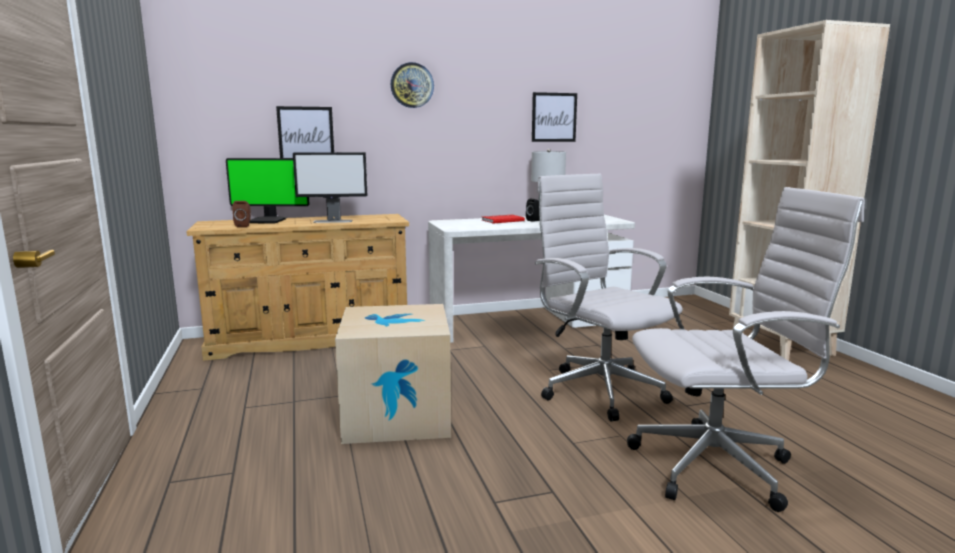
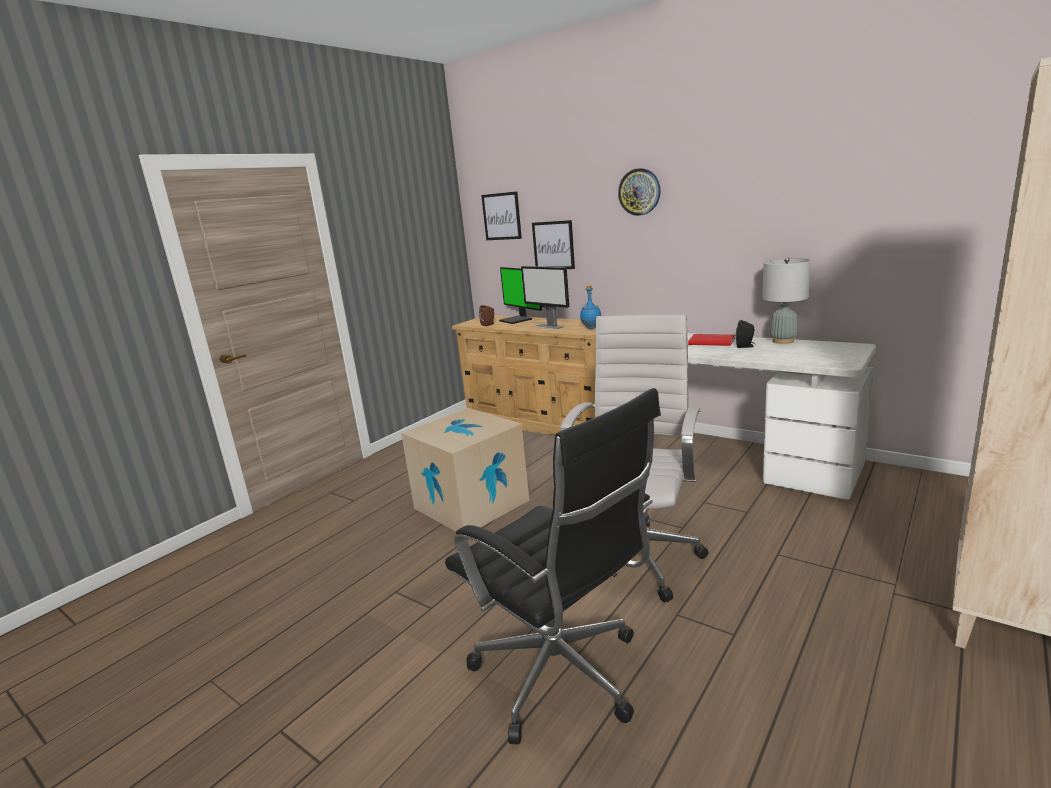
camera: 55 degrees right, 5 degrees up
picture [532,92,577,142] -> picture moved to [481,191,522,240]
white office chair [627,187,865,512] -> black office chair [445,388,661,745]
none -> blue bottle [580,285,601,329]

